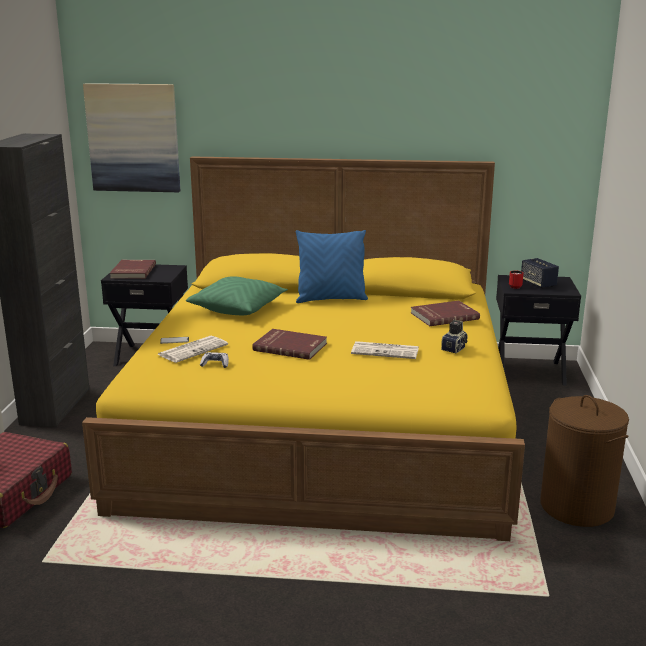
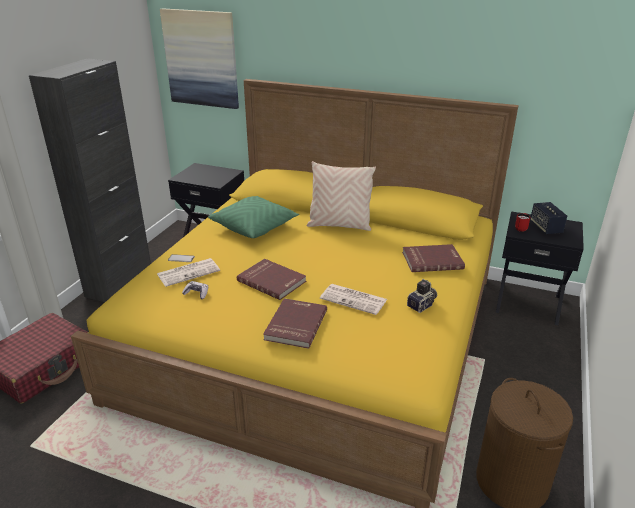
camera: 15 degrees right, 10 degrees up
red book [110,260,156,279] -> red book moved to [263,298,327,349]
blue pillow [296,230,368,303] -> beige pillow [307,161,376,231]

